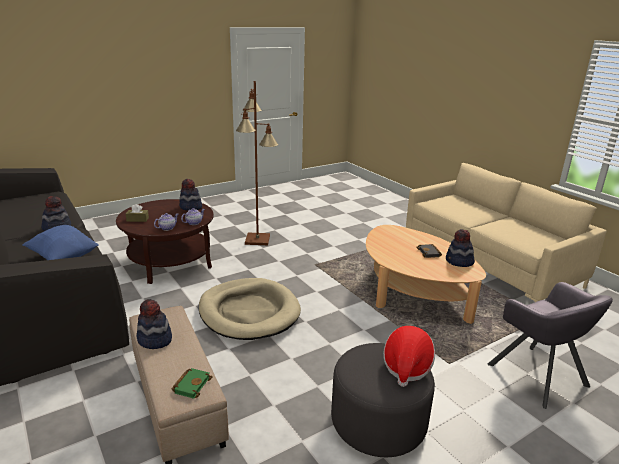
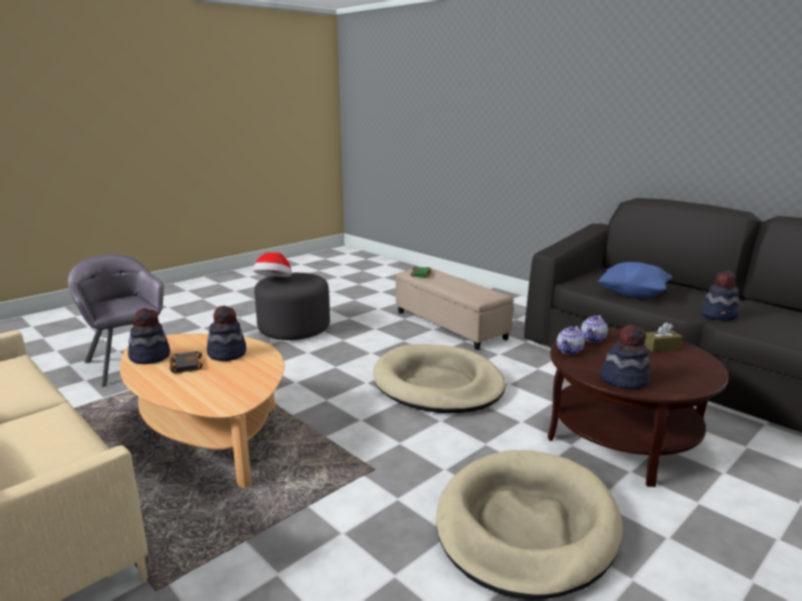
camera: 170 degrees right, 5 degrees down
hat [136,299,172,349] -> hat moved to [207,306,246,361]
brown floor lamp [236,81,278,245] -> beige dog bed [436,450,623,599]

